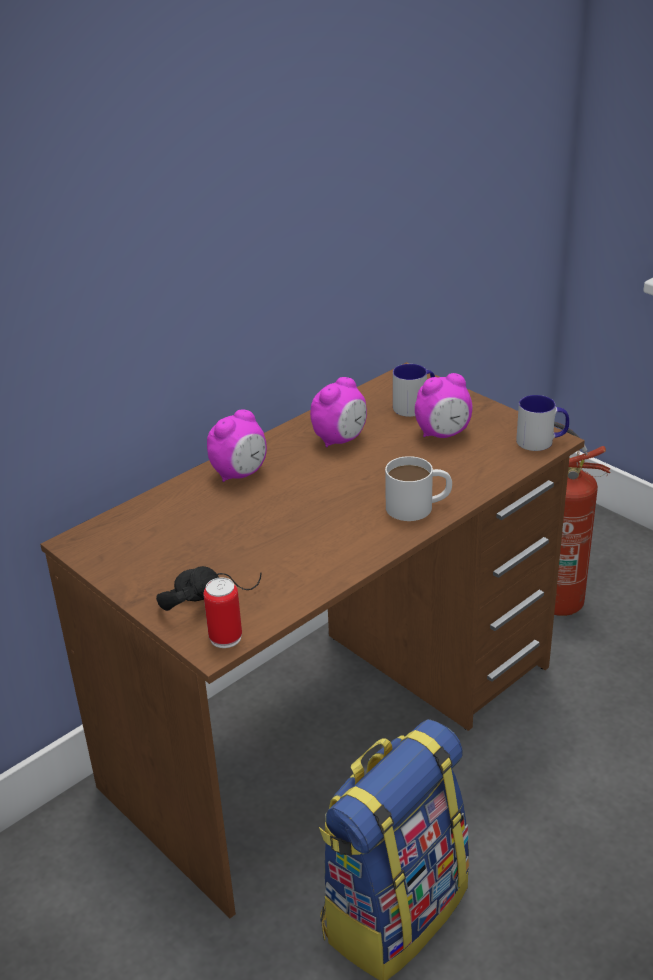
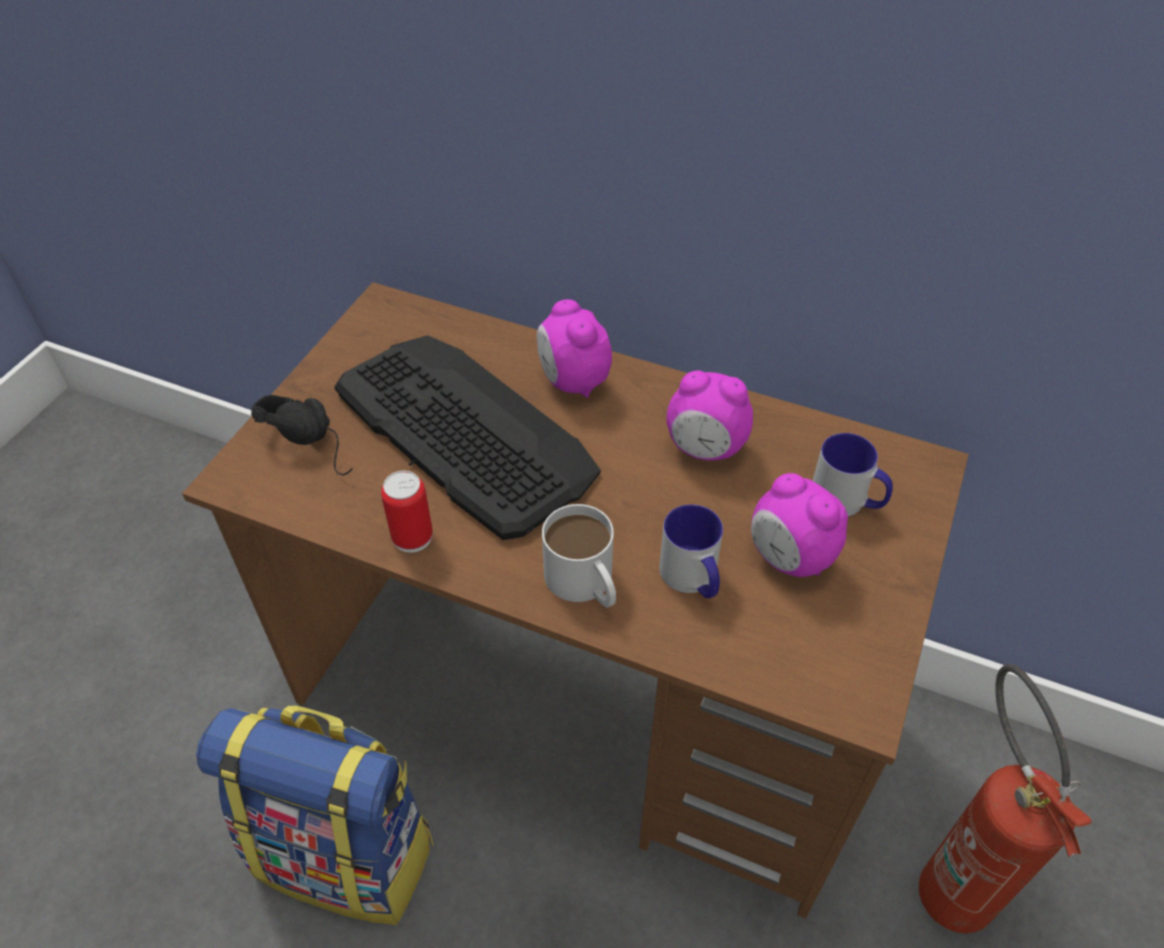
camera: 65 degrees right, 15 degrees up
can [203,578,242,648] -> can moved to [381,471,433,553]
alarm clock [207,409,267,482] -> alarm clock turned 45 degrees clockwise [537,299,612,398]
mug [516,395,569,451] -> mug moved to [659,504,723,598]
none -> keyboard [334,335,601,540]

